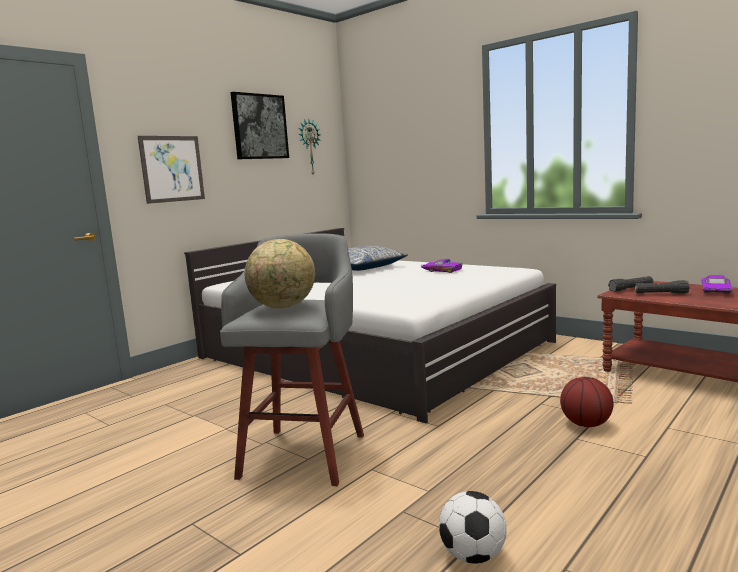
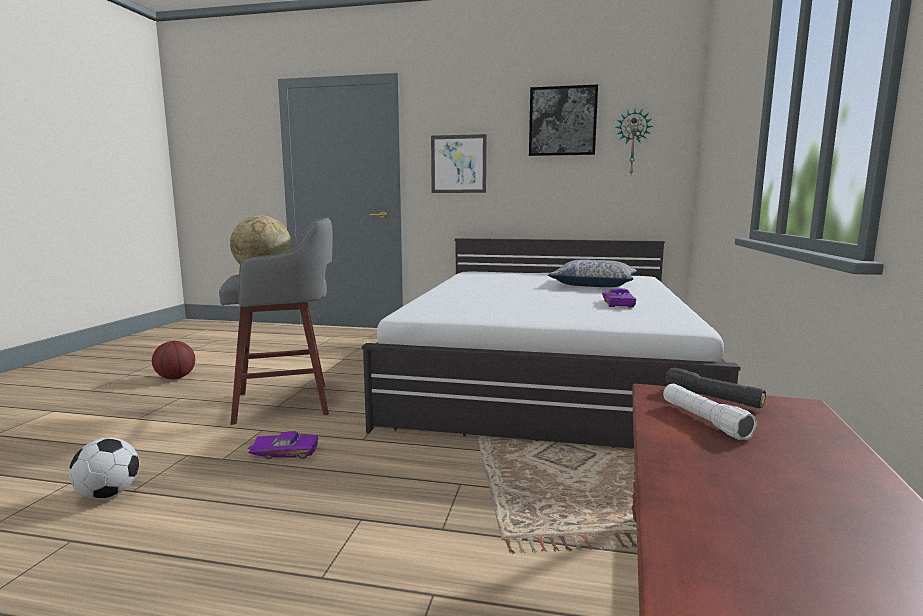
camera: 60 degrees right, 0 degrees up
basketball [560,377,614,427] -> basketball moved to [152,341,195,379]
black flashlight [635,280,690,294] -> white flashlight [663,384,758,440]
purple toy car [701,275,732,294] -> purple toy car moved to [247,431,318,459]

